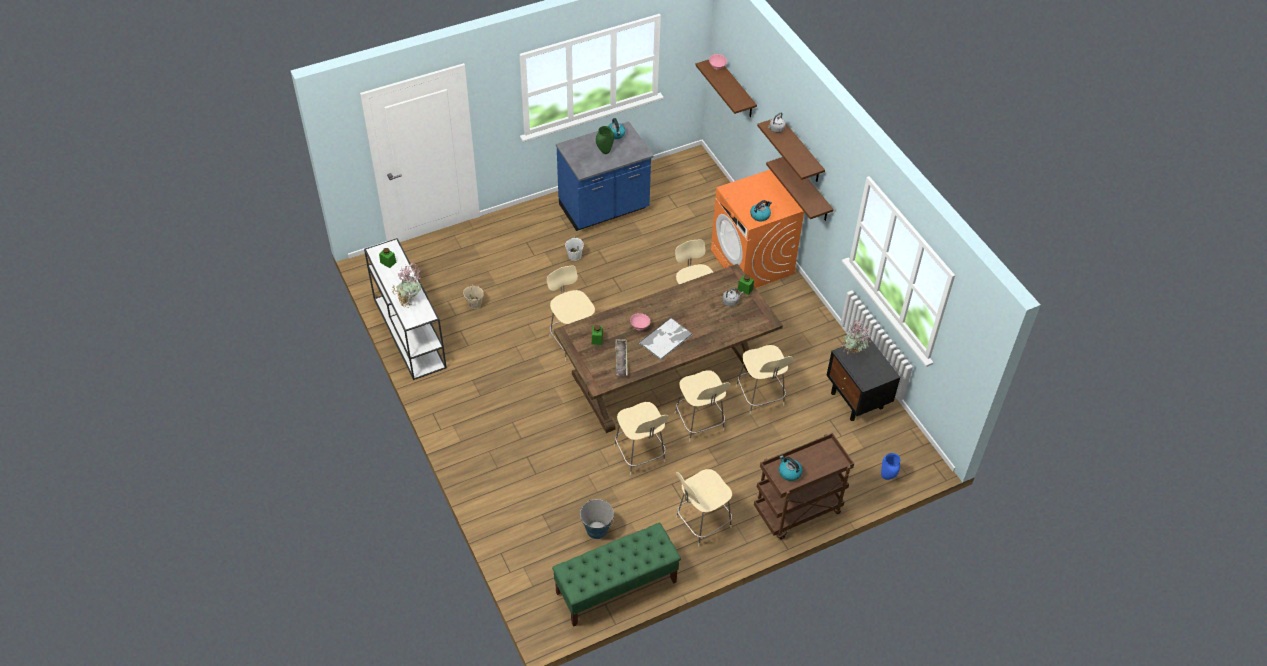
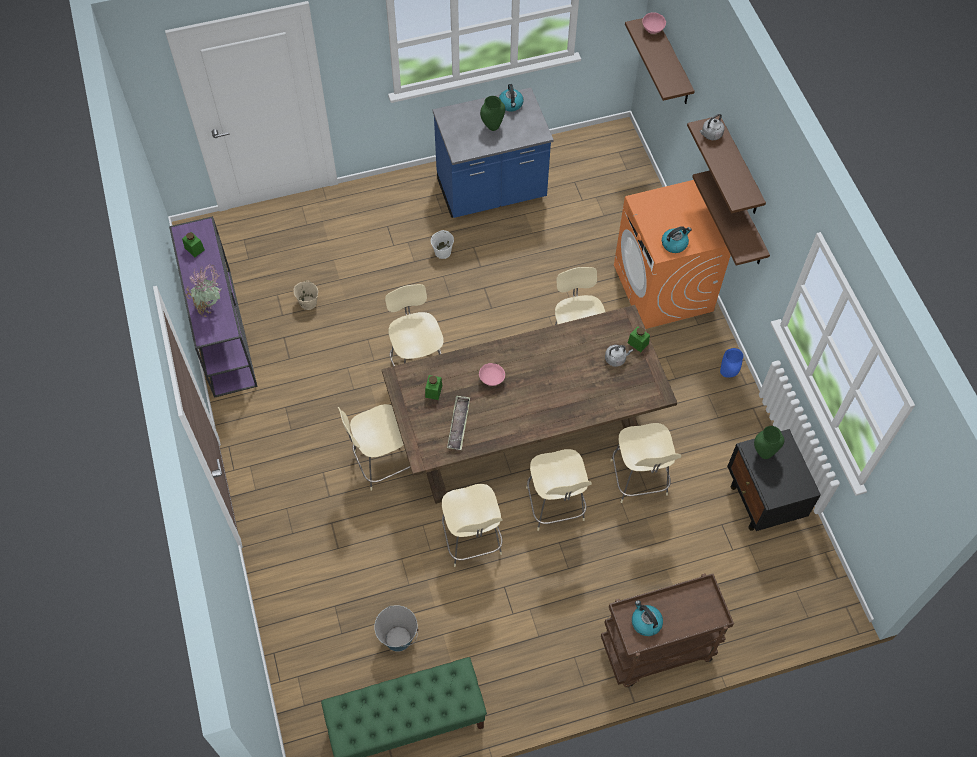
camera: 10 degrees right, 10 degrees up
white console table [364,238,447,380] -> purple console table [169,216,258,398]
tray [639,317,693,360] -> none
beige stool [676,469,732,546] -> beige stool moved to [338,404,410,491]
potted plant [841,320,870,355] -> green vase [754,426,785,459]
blue vase [881,453,900,480] -> blue vase moved to [720,348,743,378]

